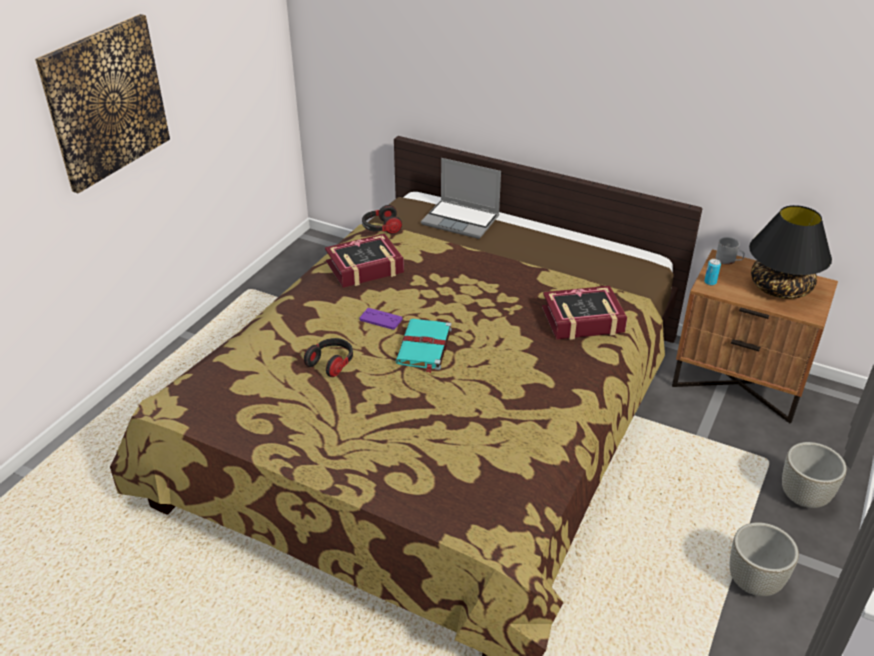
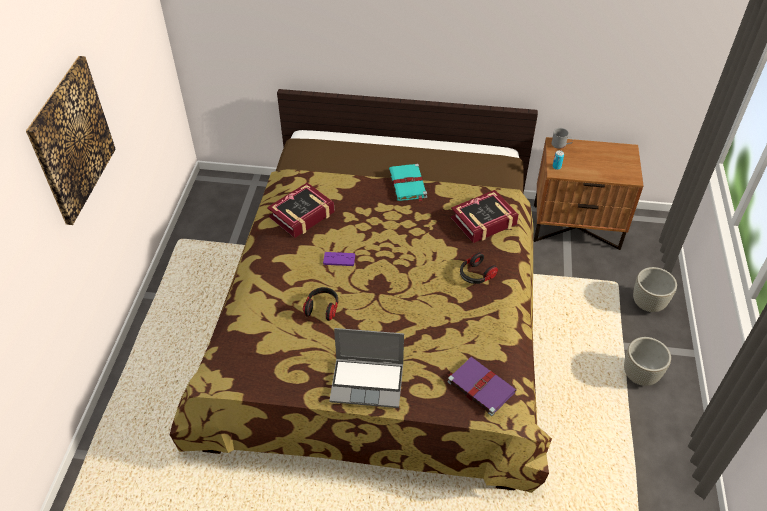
camera: 20 degrees left, 10 degrees up
headphones [362,205,402,234] -> headphones moved to [460,252,498,284]
turquoise book [396,319,452,373] -> turquoise book moved to [389,164,427,202]
laptop [421,158,501,239] -> laptop moved to [329,328,404,408]
black table lamp [749,205,832,299] -> none
none -> purple book [448,357,516,416]

